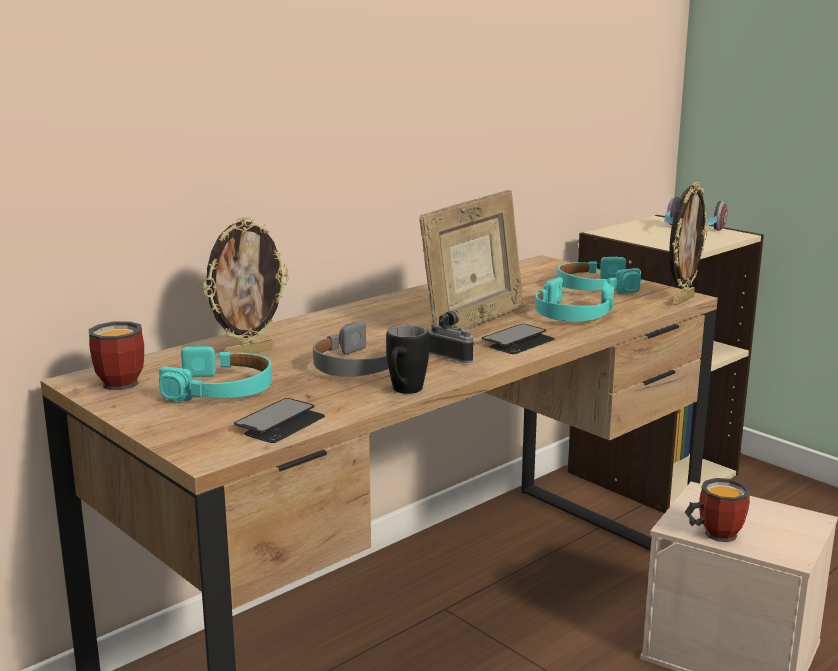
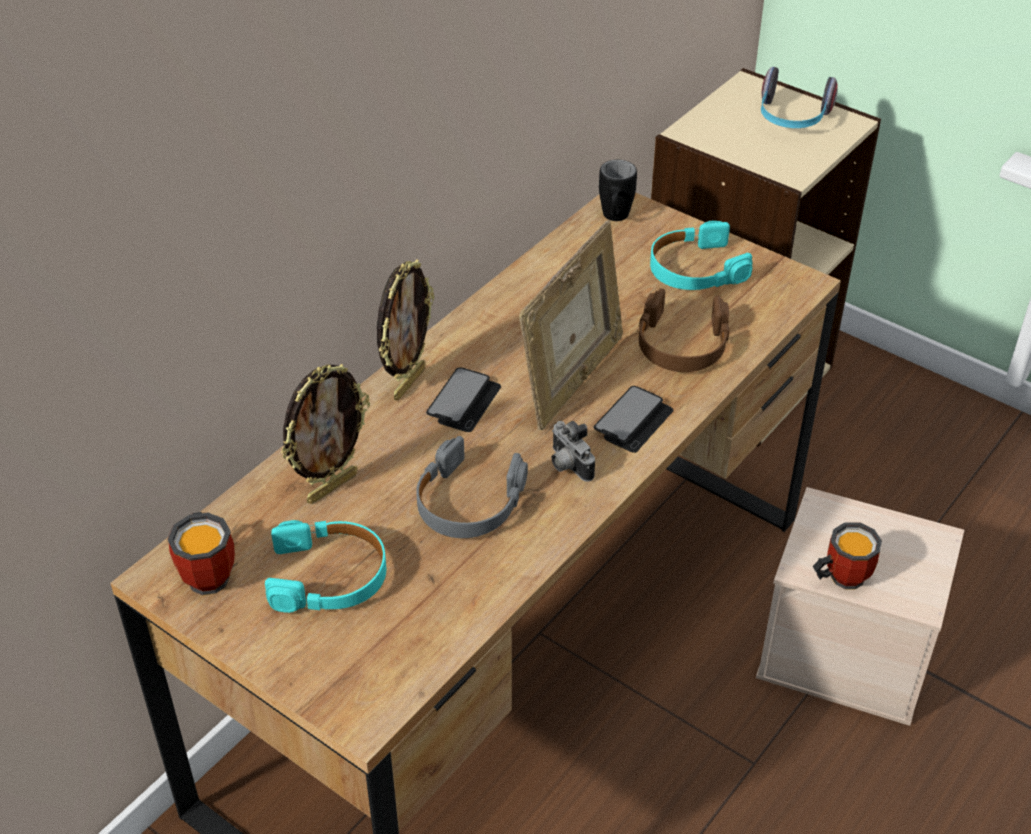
camera: 10 degrees left, 25 degrees up
phone [234,398,325,443] -> phone moved to [426,367,501,432]
black mug [386,325,429,394] -> black mug moved to [599,160,637,221]
camera [428,310,475,363] -> camera turned 150 degrees counterclockwise [551,421,595,482]
turquoise headphones [535,277,614,322] -> brown headphones [638,288,729,372]
picture frame [669,182,708,305] -> picture frame moved to [377,259,434,401]

